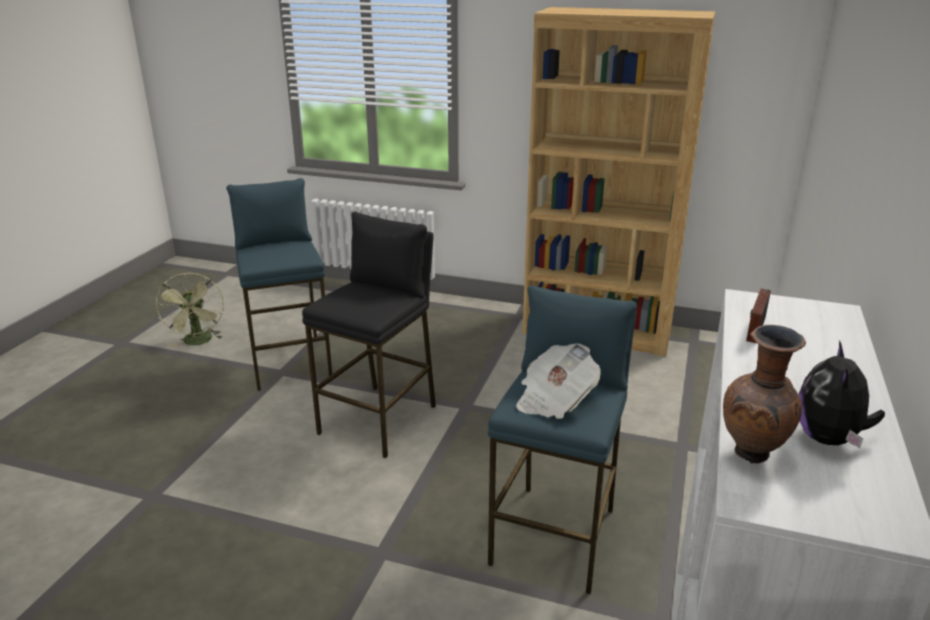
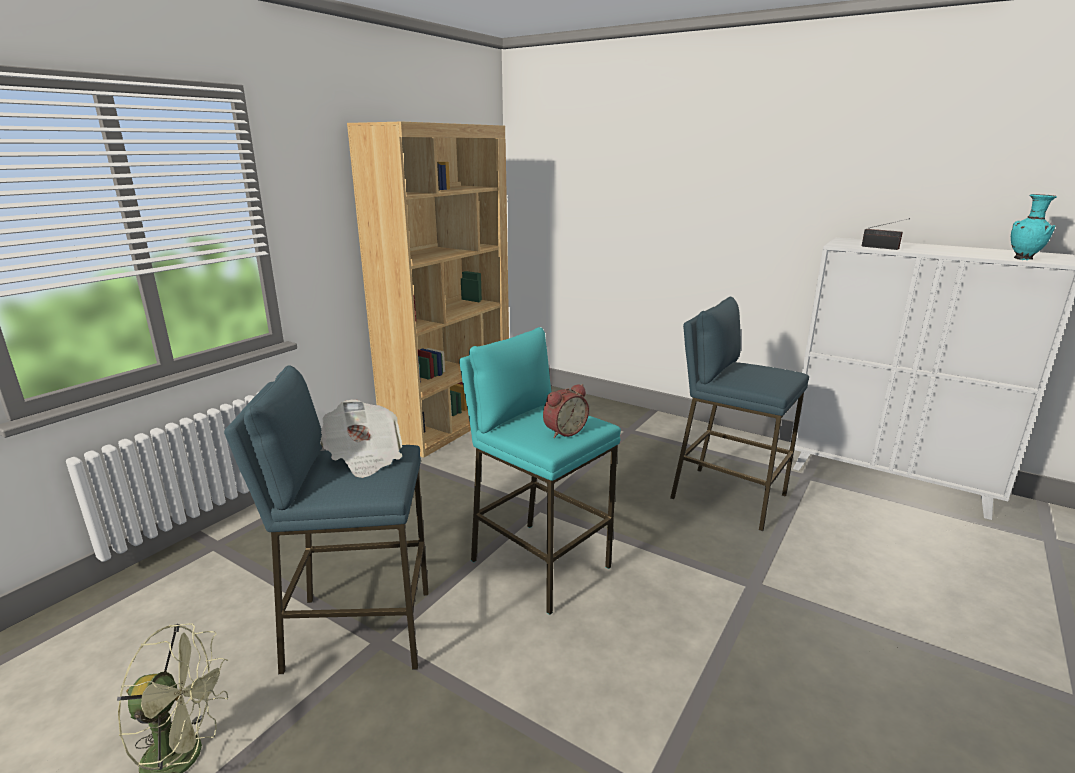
camera: 75 degrees left, 5 degrees down
black stool [302,212,436,458] -> turquoise stool [459,327,621,615]
newspaper [516,344,601,419] -> newspaper moved to [320,399,402,478]
brown vase [723,325,806,464] -> turquoise vase [1011,194,1057,260]
plush toy [798,340,885,448] -> none
none -> alarm clock [543,384,589,438]

